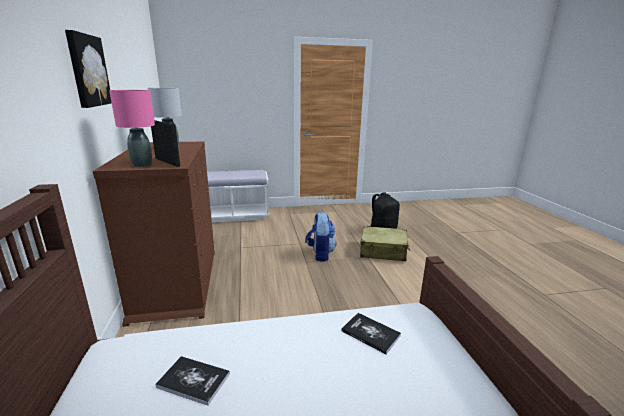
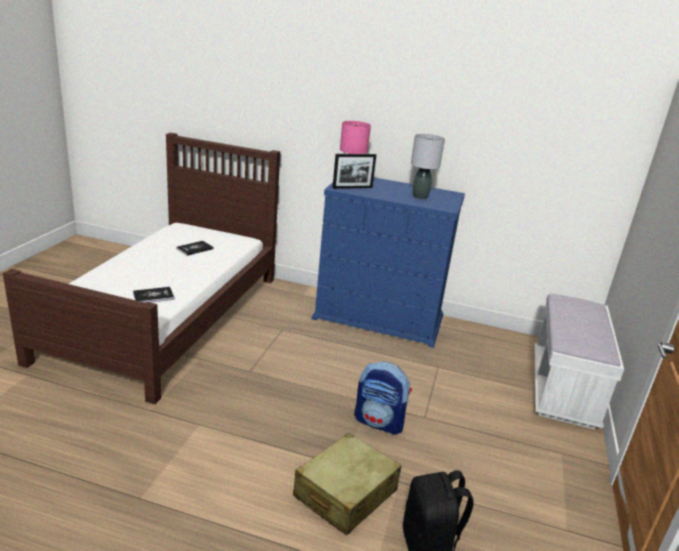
camera: 115 degrees right, 5 degrees up
picture [65,30,112,108] -> none
brown dresser [93,142,215,327] -> blue dresser [311,177,465,348]

